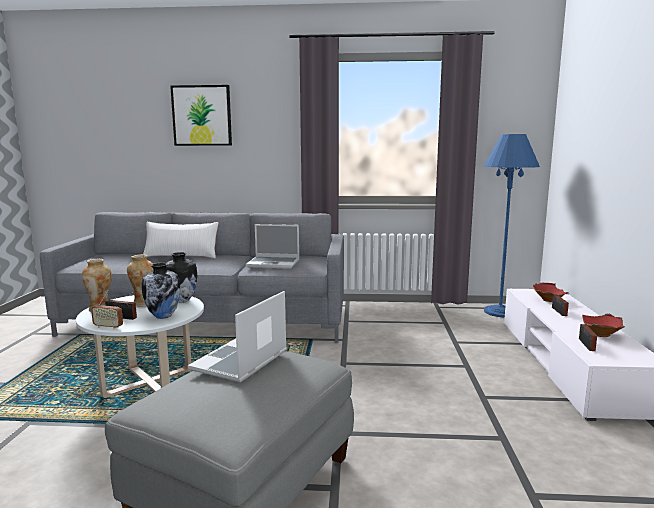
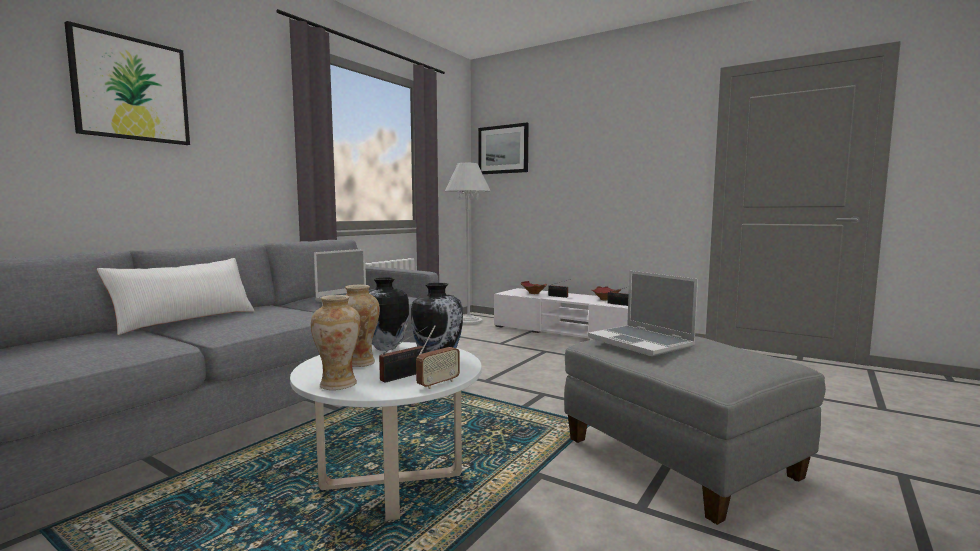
camera: 60 degrees left, 5 degrees down
blue floor lamp [484,134,540,317] -> white floor lamp [445,163,491,325]
none -> picture [478,123,528,174]

